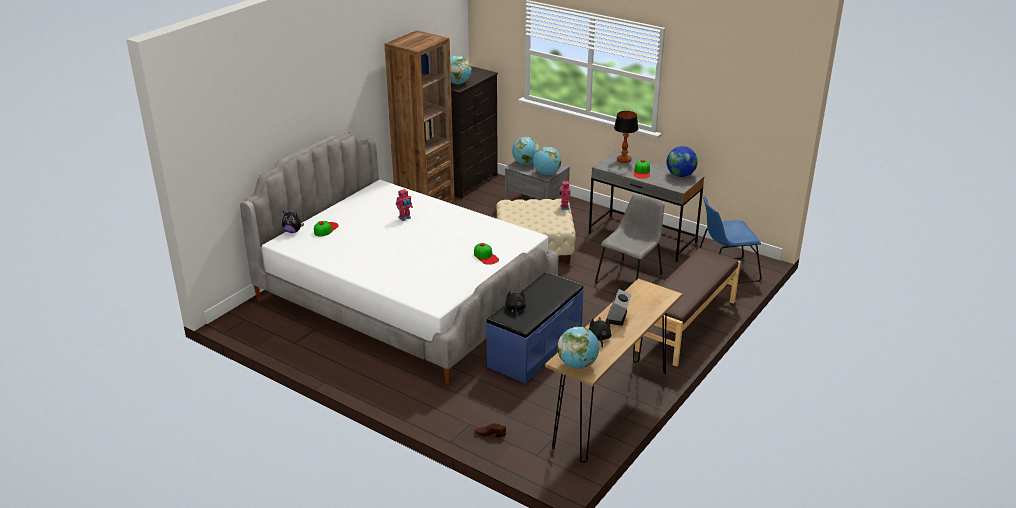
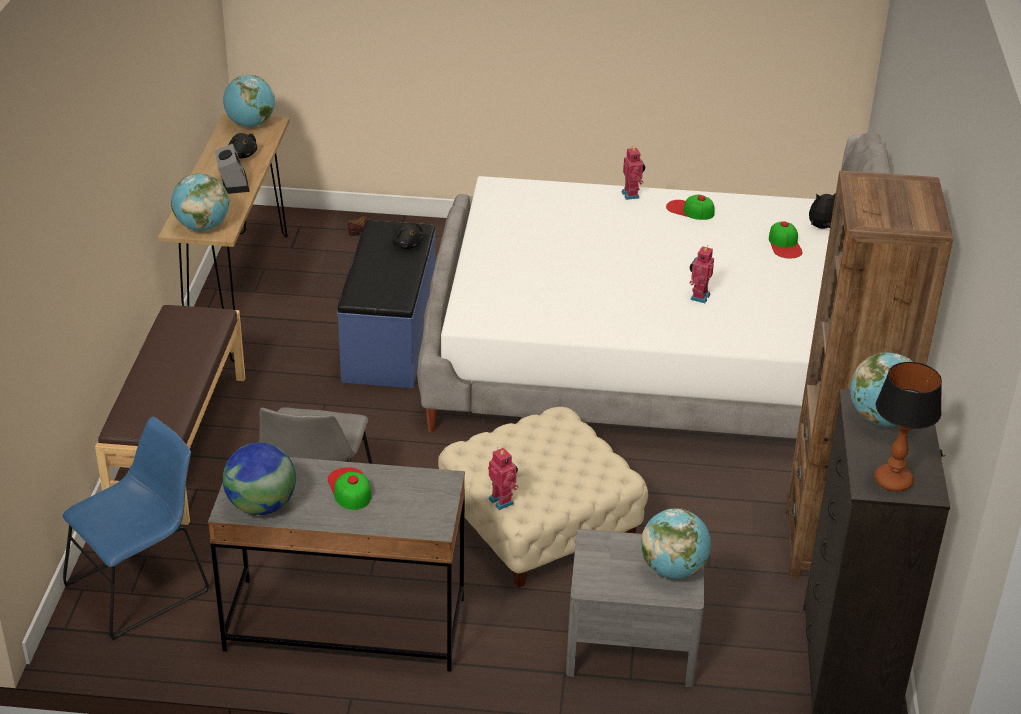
camera: 150 degrees right, 5 degrees up
cap [474,243,499,265] -> cap moved to [666,194,715,220]
globe [533,146,561,175] -> globe moved to [171,173,230,231]
table lamp [614,111,638,163] -> table lamp moved to [874,362,942,492]
none -> toy robot [622,148,645,200]

